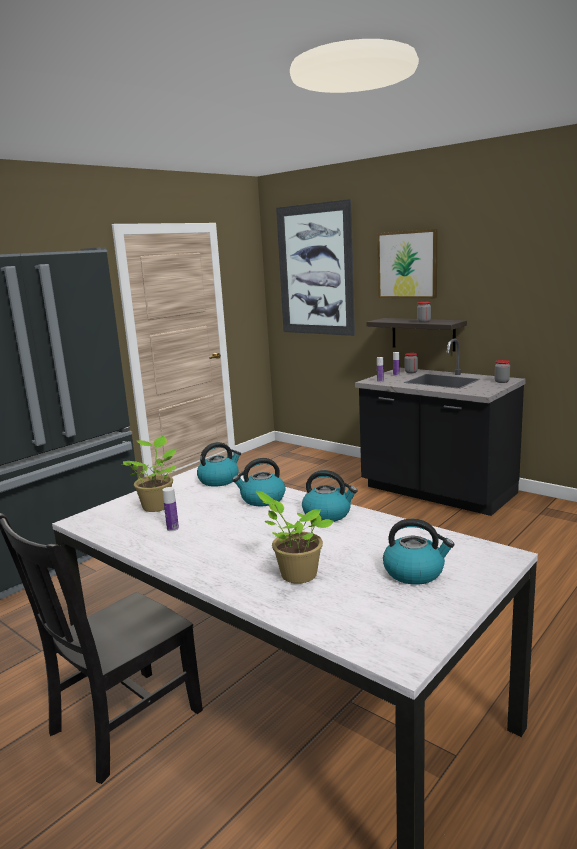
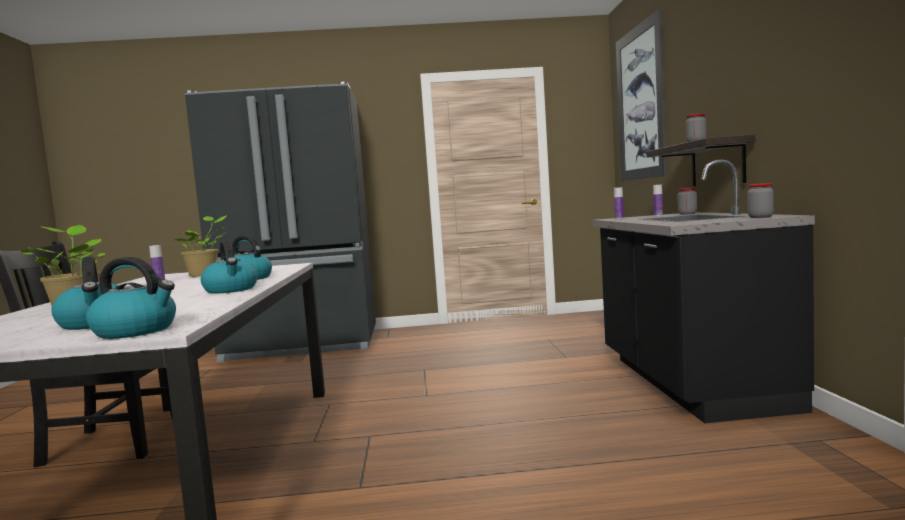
camera: 45 degrees right, 10 degrees down
kettle [197,442,241,486] -> kettle moved to [86,257,176,339]
picture [377,229,437,298] -> none

